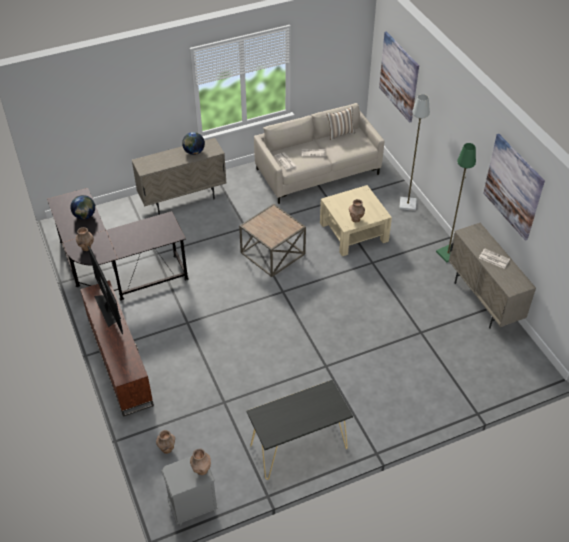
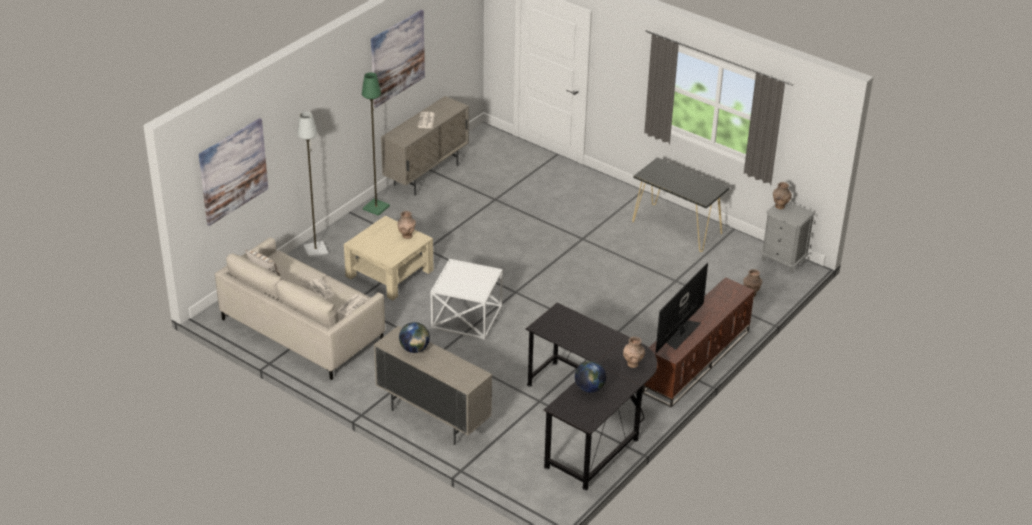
camera: 120 degrees left, 10 degrees down
brown side table [239,204,306,277] -> white side table [430,259,503,340]

